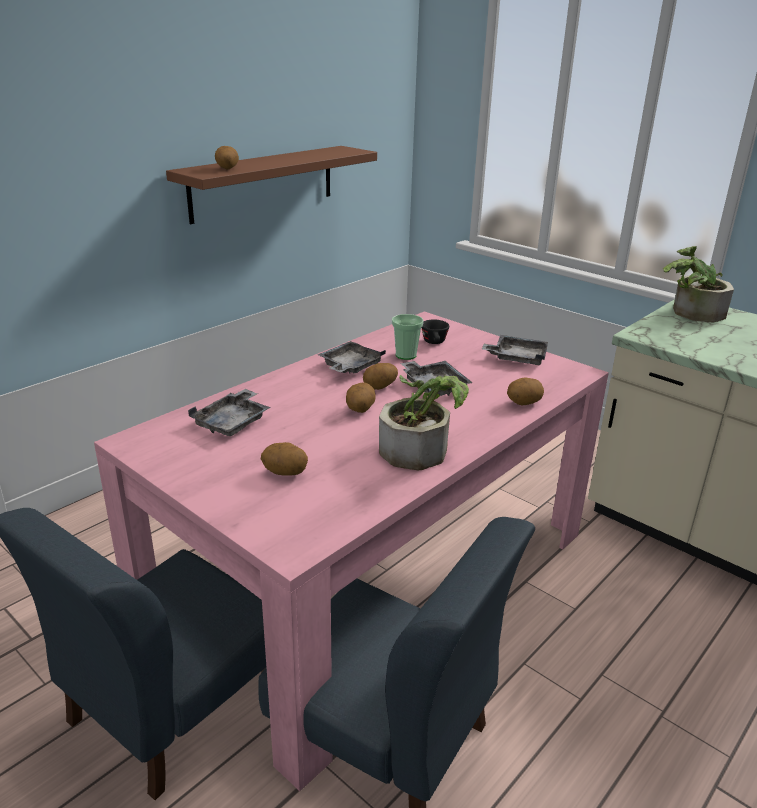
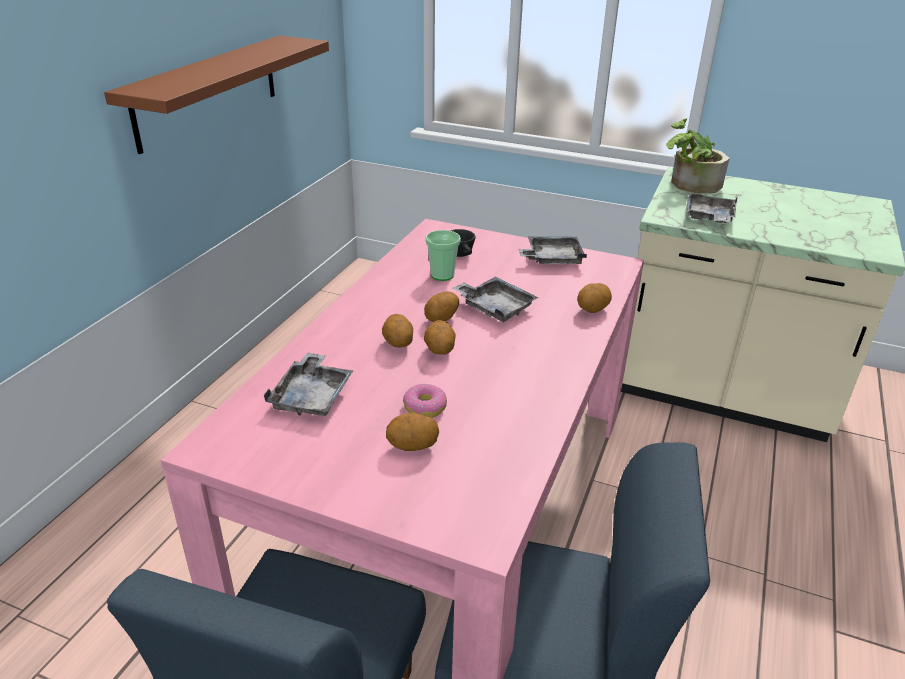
camera: 20 degrees left, 5 degrees up
potato [215,146,239,170] -> potato moved to [382,314,413,348]
grey tray [318,341,386,374] -> grey tray moved to [686,193,738,223]
potted plant [379,375,469,470] -> none
none -> donut [403,384,447,418]

